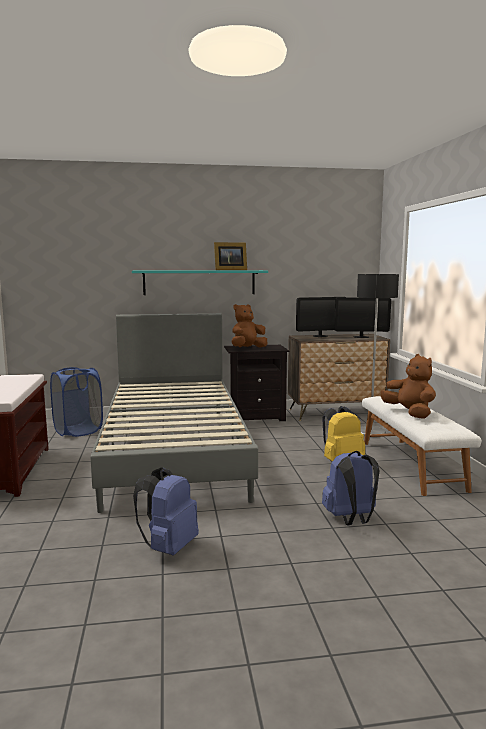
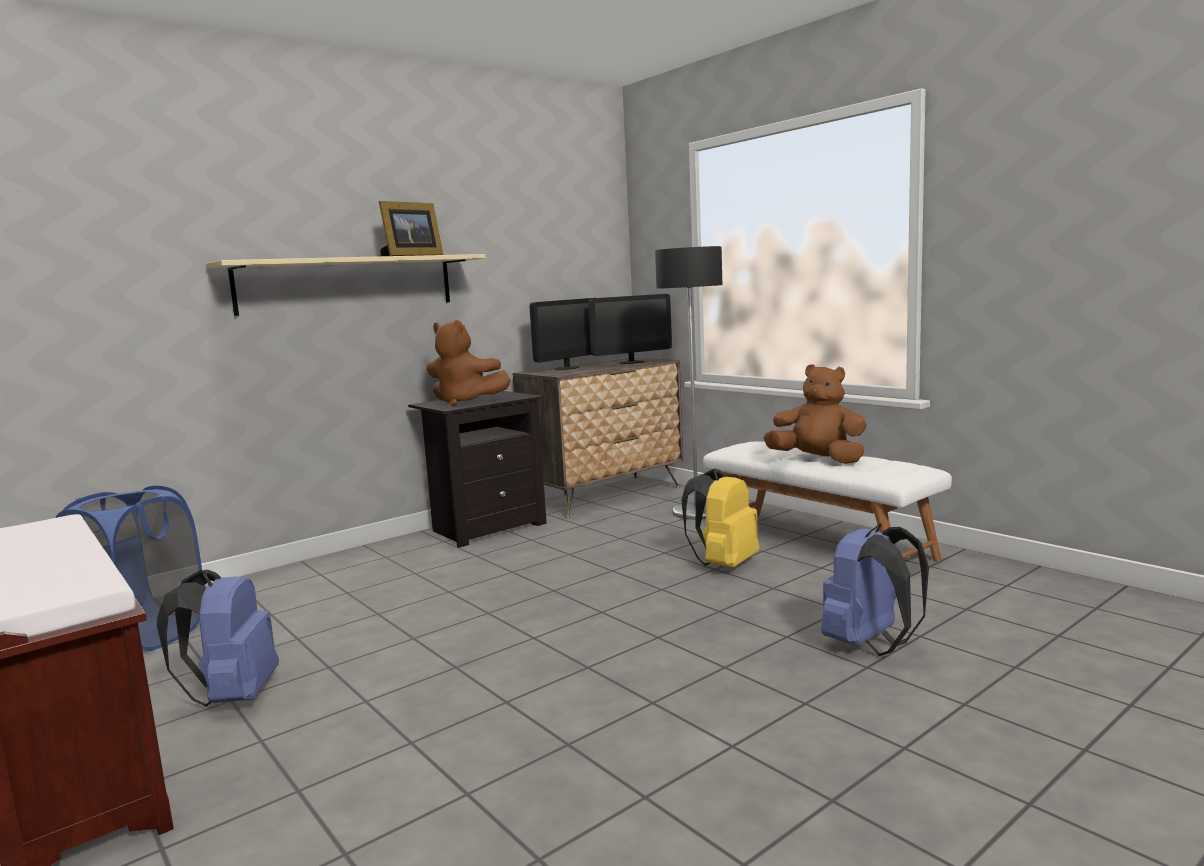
camera: 30 degrees left, 0 degrees up
grey bed [91,313,258,513] -> none
turquoise shelf [132,270,268,295] -> beige shelf [206,254,485,316]
blue backpack [133,467,199,555] -> blue backpack moved to [157,570,279,707]
brown plush toy [232,304,267,348] -> brown plush toy turned 90 degrees counterclockwise [426,320,511,407]

